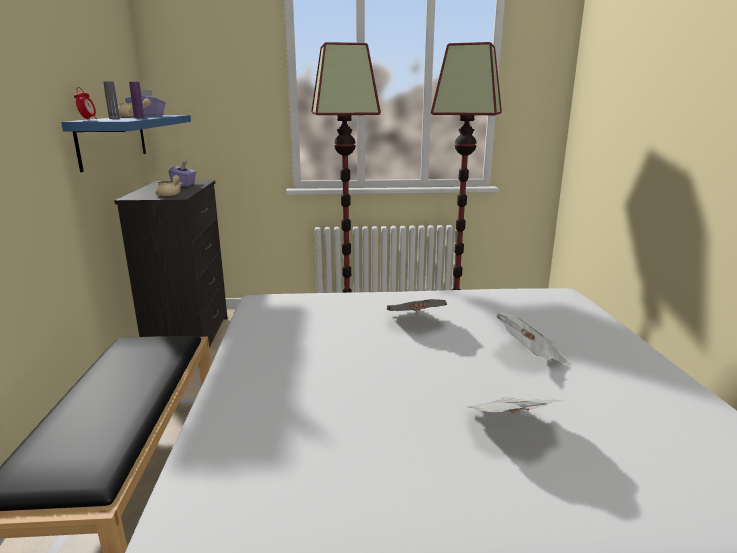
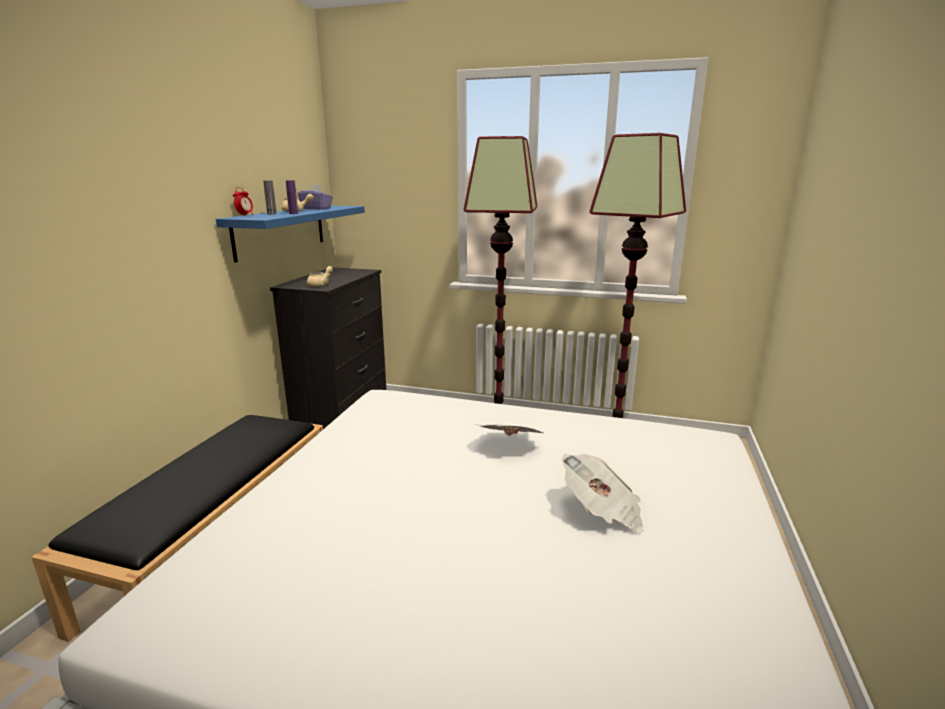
camera: 20 degrees right, 0 degrees up
purple tissue box [169,161,196,187] -> none
newspaper [467,397,562,414] -> none

